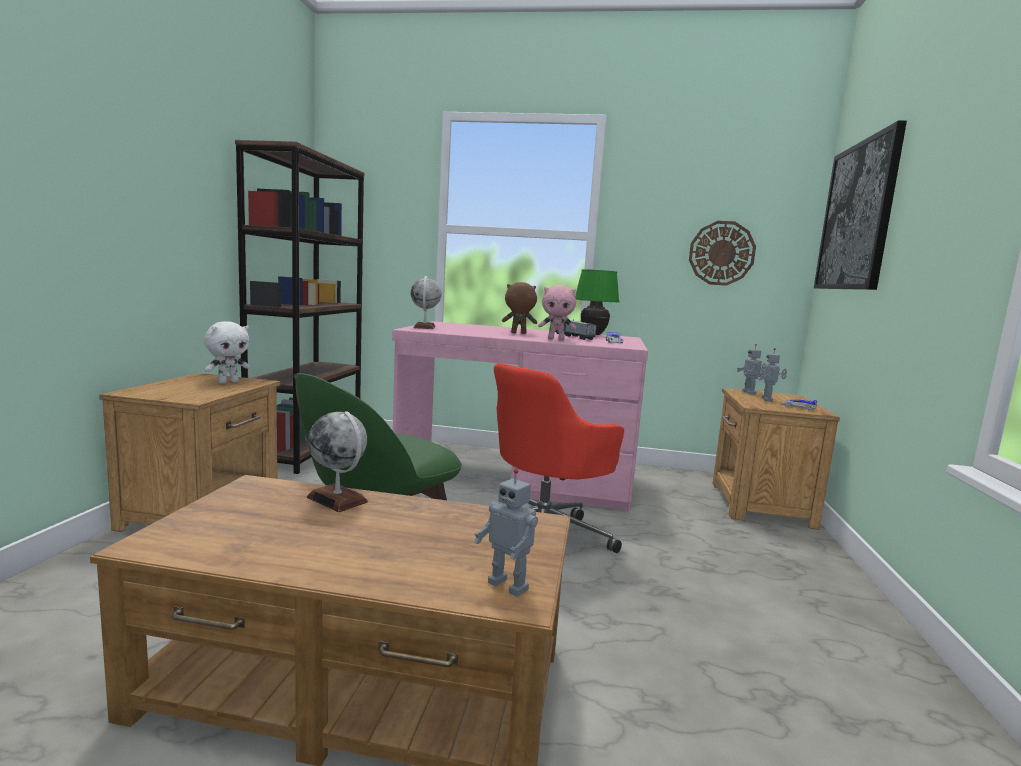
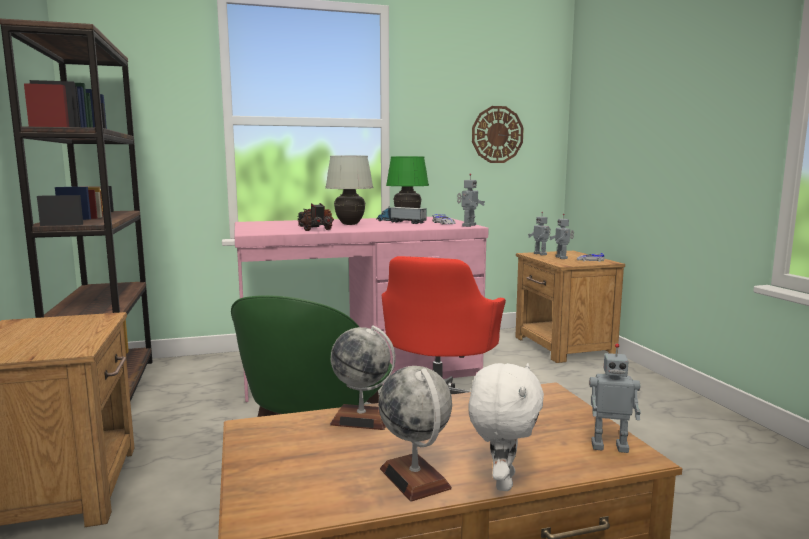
camera: 25 degrees left, 0 degrees up
white plush toy [204,321,250,384] -> white plush toy moved to [468,363,544,491]
globe [411,276,441,329] -> globe moved to [378,366,452,502]
brown plush toy [502,282,537,334] -> white table lamp [325,155,373,225]
pink plush toy [538,285,576,340] -> none
picture [814,120,907,290] -> none
none -> toy truck [298,203,334,231]
none -> toy robot [457,173,485,227]

